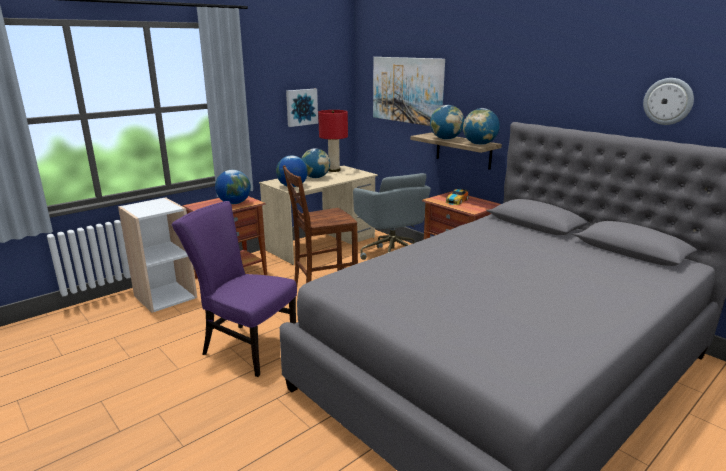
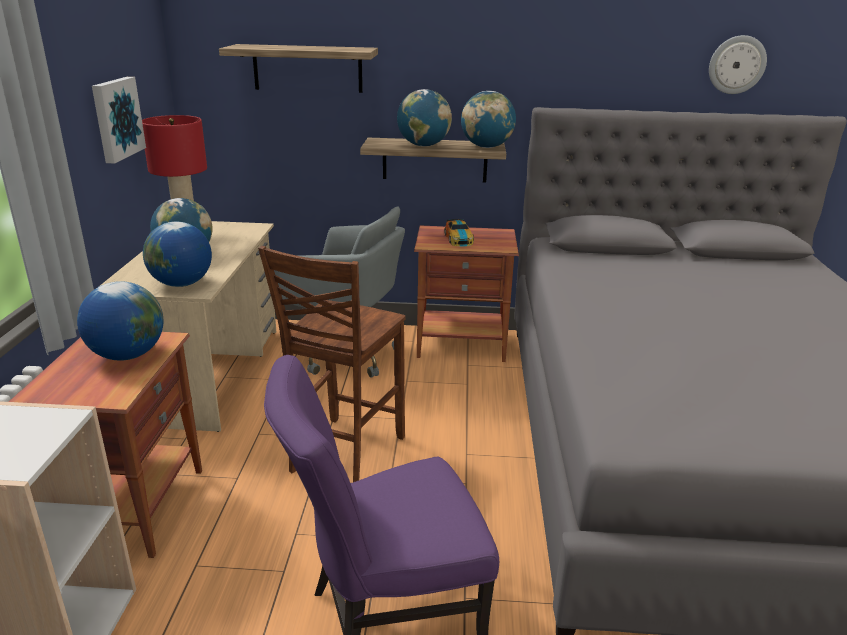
camera: 45 degrees left, 5 degrees up
picture [373,57,445,126] -> shelf [219,44,378,93]

